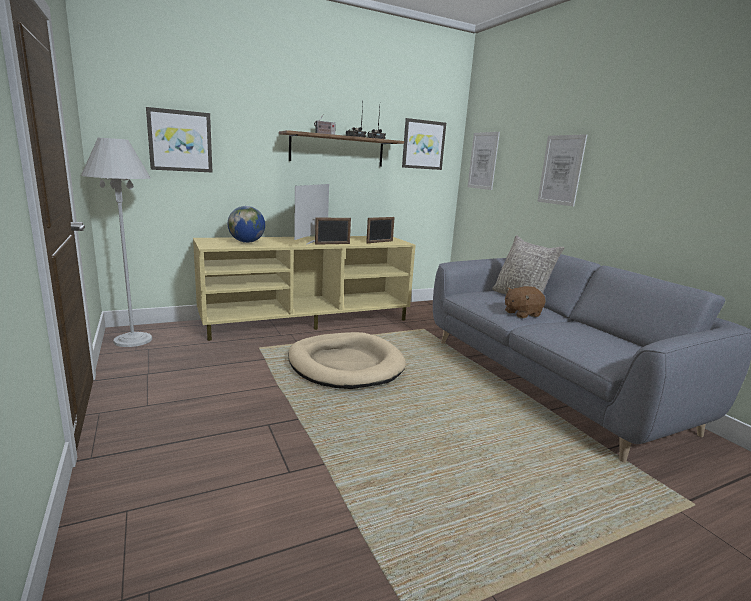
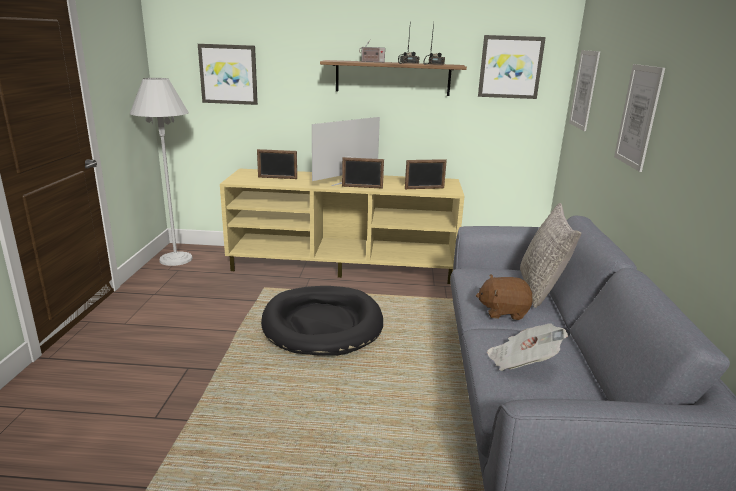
camera: 30 degrees right, 5 degrees up
globe [228,206,265,243] -> picture frame [257,149,297,179]
beige dog bed [288,332,406,389] -> black dog bed [261,286,383,356]
none -> newspaper [487,324,568,371]

